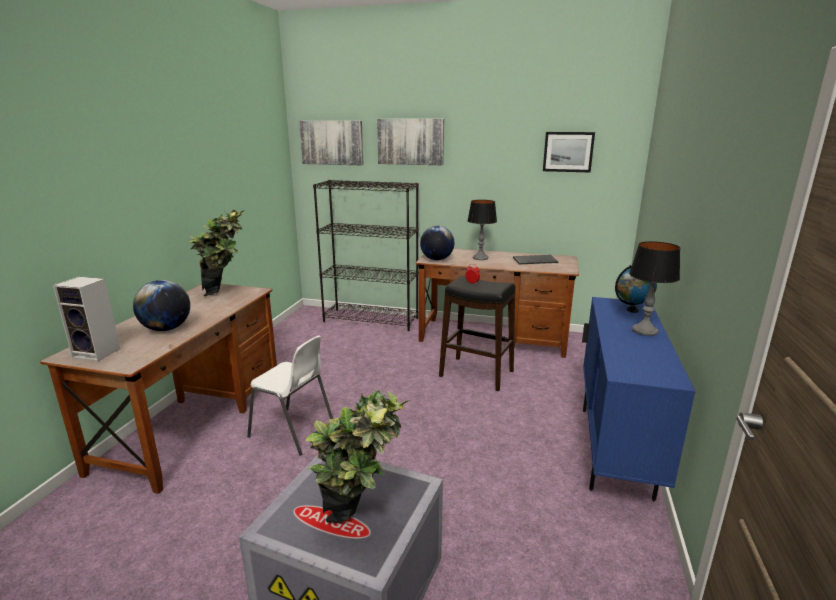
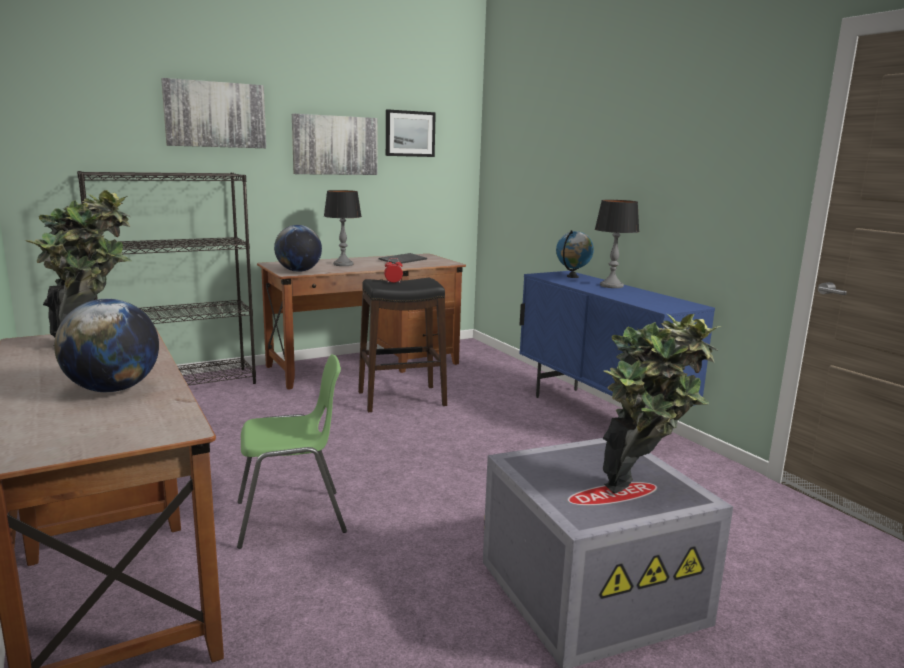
camera: 45 degrees left, 5 degrees down
speaker [53,277,120,361] -> none
white chair [247,335,333,456] -> green chair [237,354,347,549]
picture [299,121,364,165] -> picture moved to [292,114,378,175]

